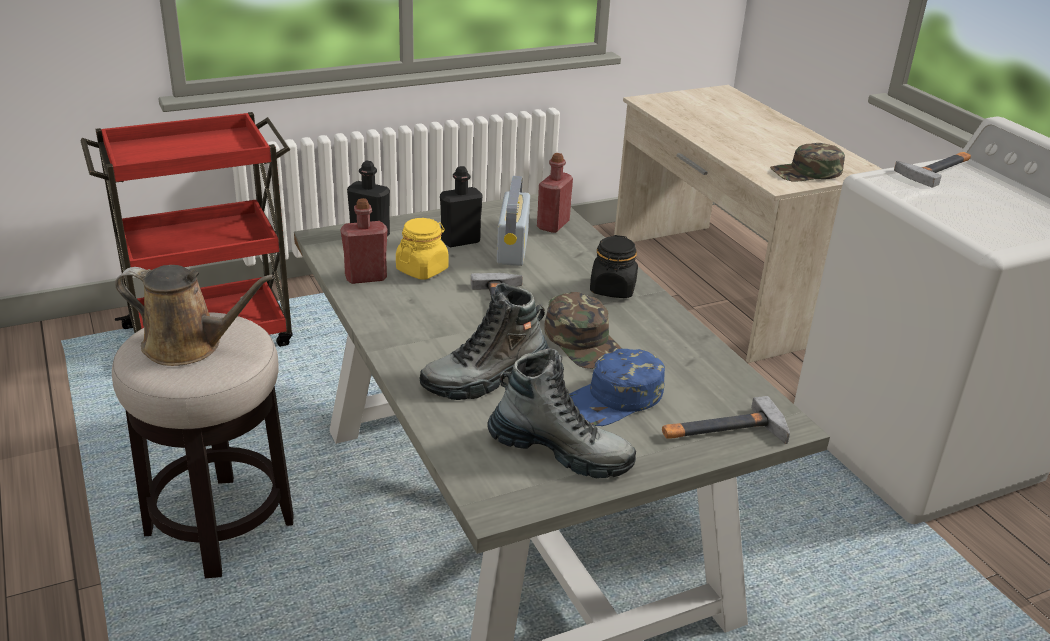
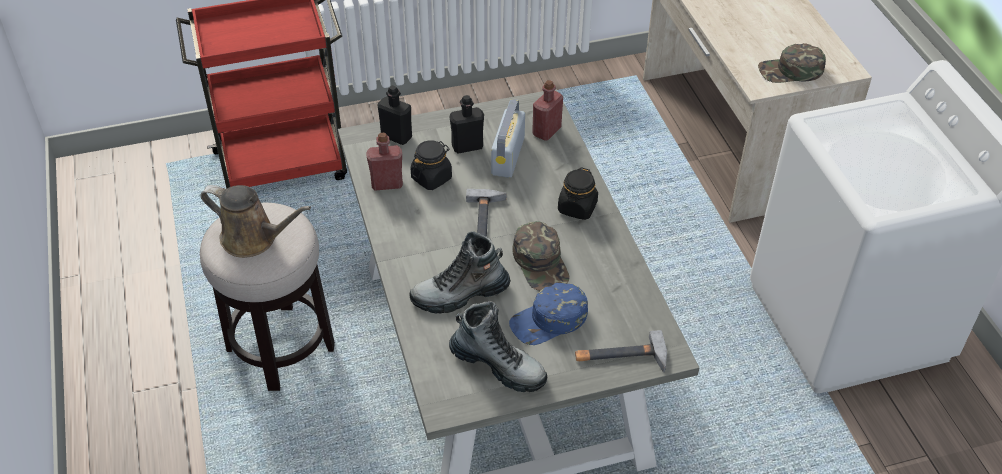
camera: 10 degrees right, 15 degrees up
yellow jar [396,218,449,280] -> black jar [411,140,452,190]
hammer [894,152,971,188] -> none

